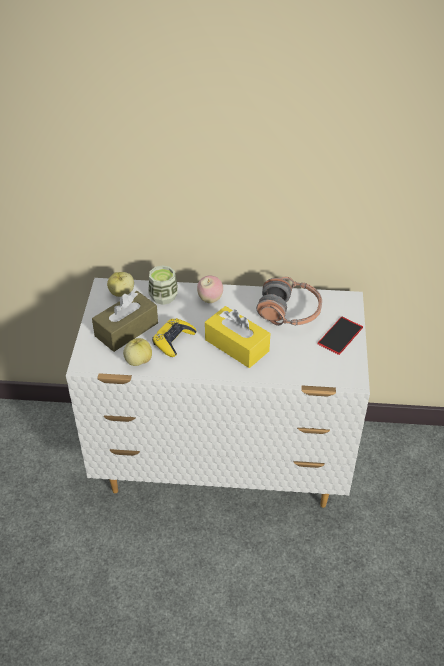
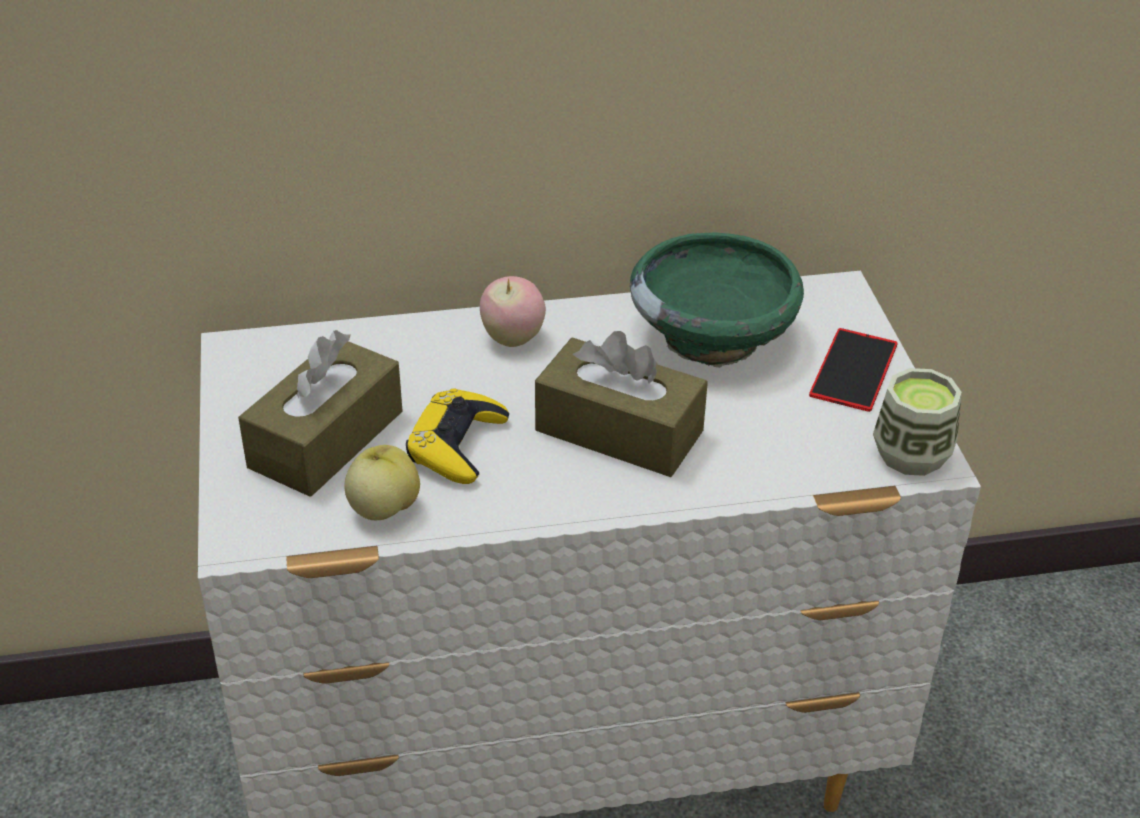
camera: 15 degrees left, 5 degrees down
apple [107,272,134,297] -> none
cup [148,265,178,305] -> cup moved to [873,368,962,476]
yellow tissue box [205,306,270,368] -> brown tissue box [535,331,708,477]
headphones [257,277,322,326] -> green bowl [630,232,804,368]

